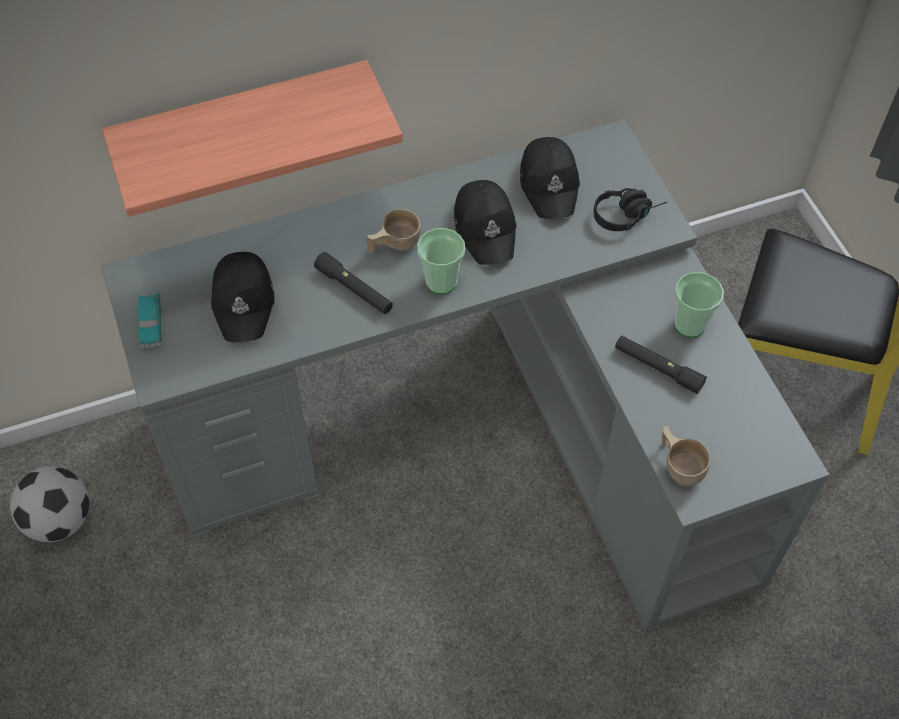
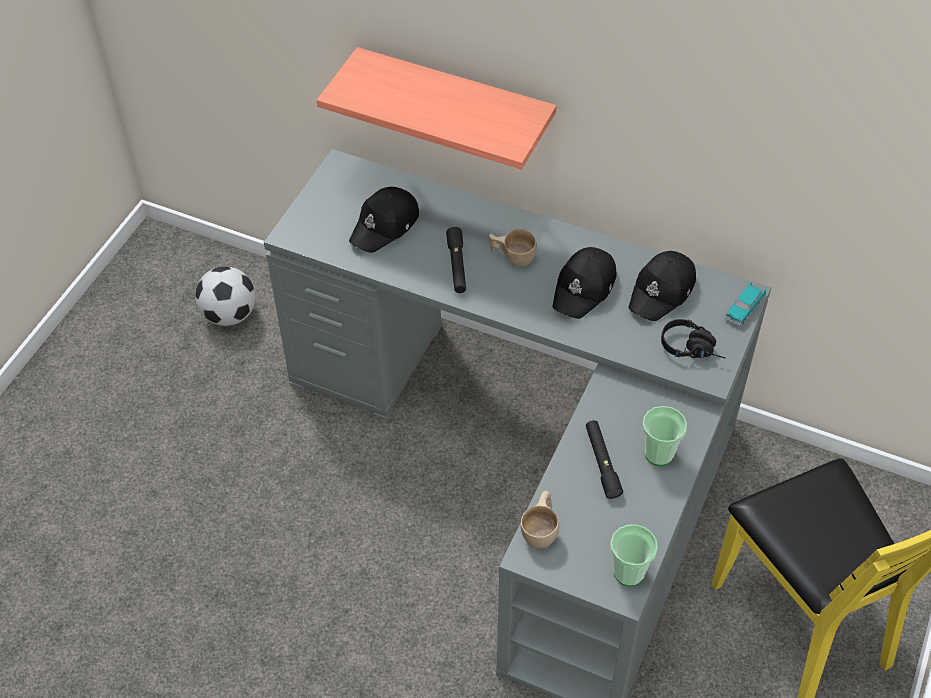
camera: 45 degrees right, 5 degrees down
toy car [137,291,162,349] -> toy car moved to [724,282,767,326]
cup [417,228,465,294] -> cup moved to [610,524,658,586]

